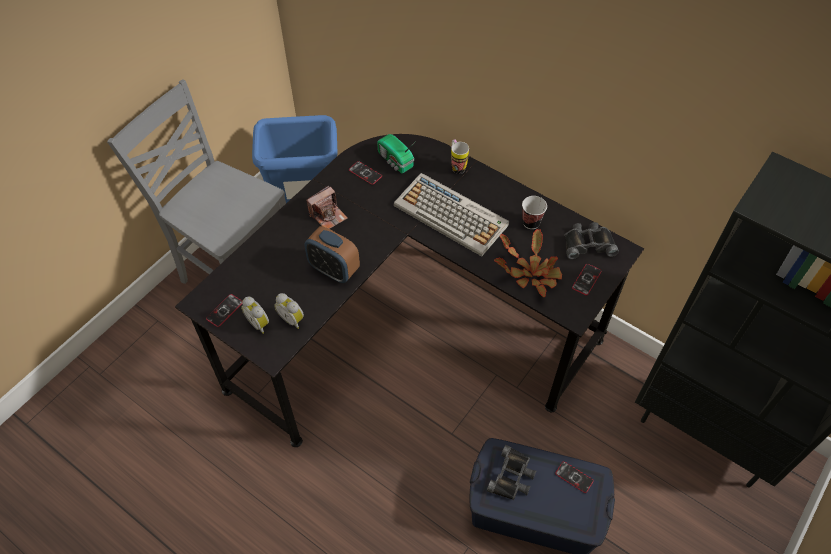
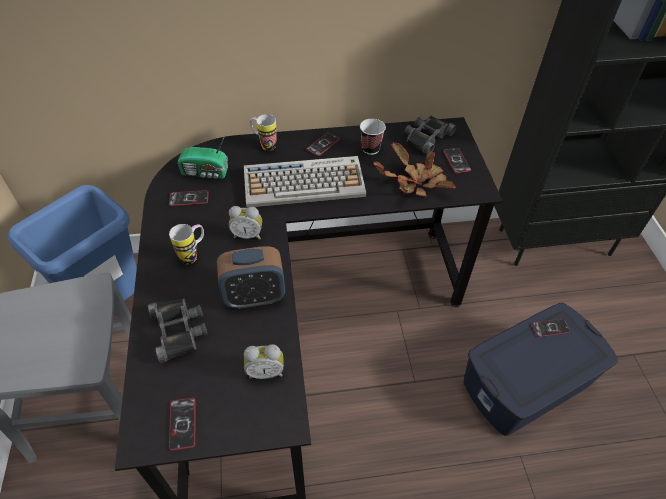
camera: 45 degrees left, 5 degrees down
alarm clock [241,297,269,334] -> alarm clock moved to [229,206,262,240]
camera [306,186,347,229] -> mug [169,224,204,264]
black binoculars [487,445,536,500] -> black binoculars moved to [148,298,208,363]
none -> phone [306,132,340,156]

